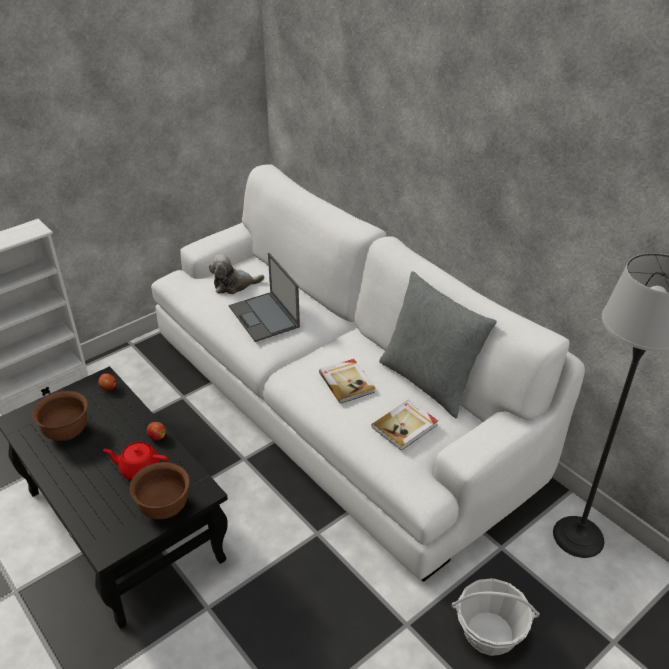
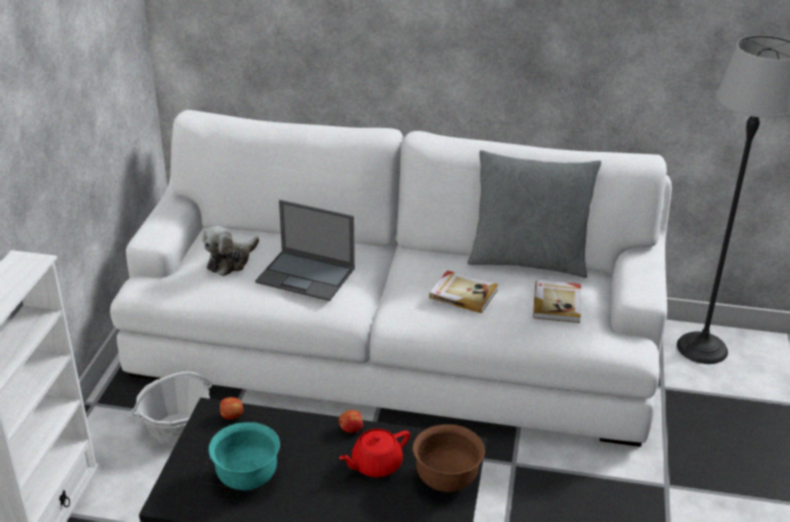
camera: 40 degrees left, 5 degrees down
brown bowl [32,391,88,441] -> turquoise bowl [209,422,280,490]
basket [452,578,540,656] -> basket moved to [131,371,212,446]

